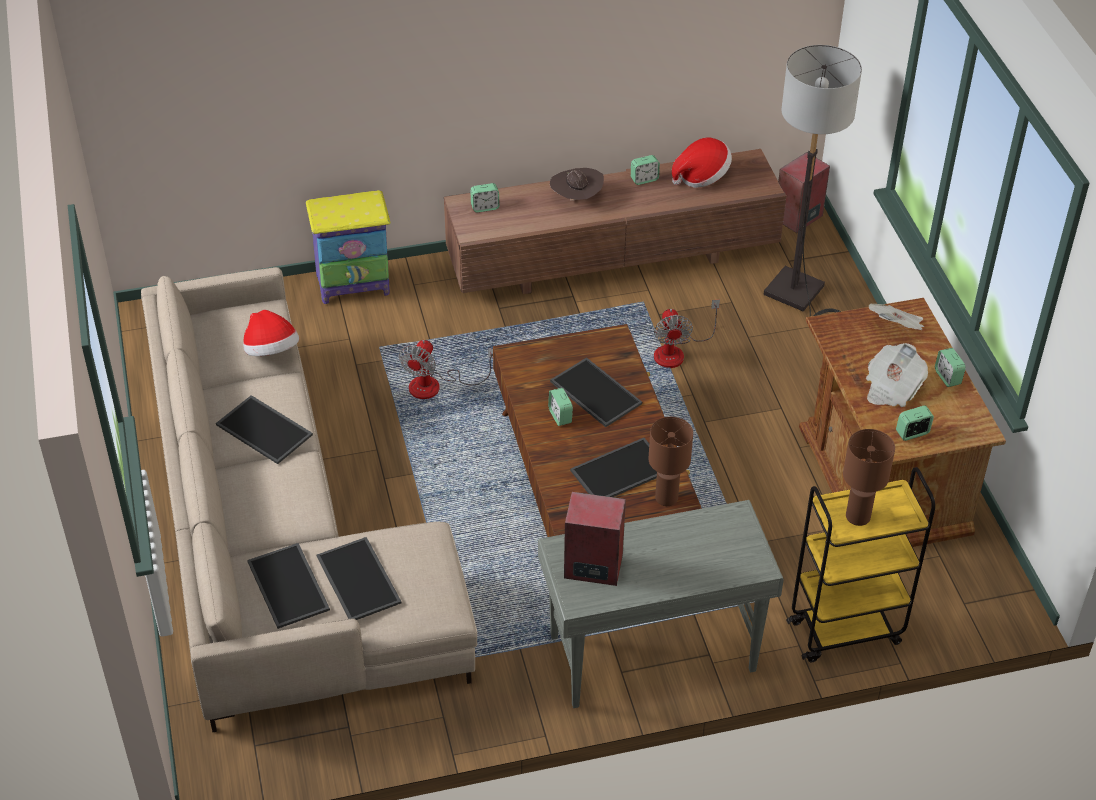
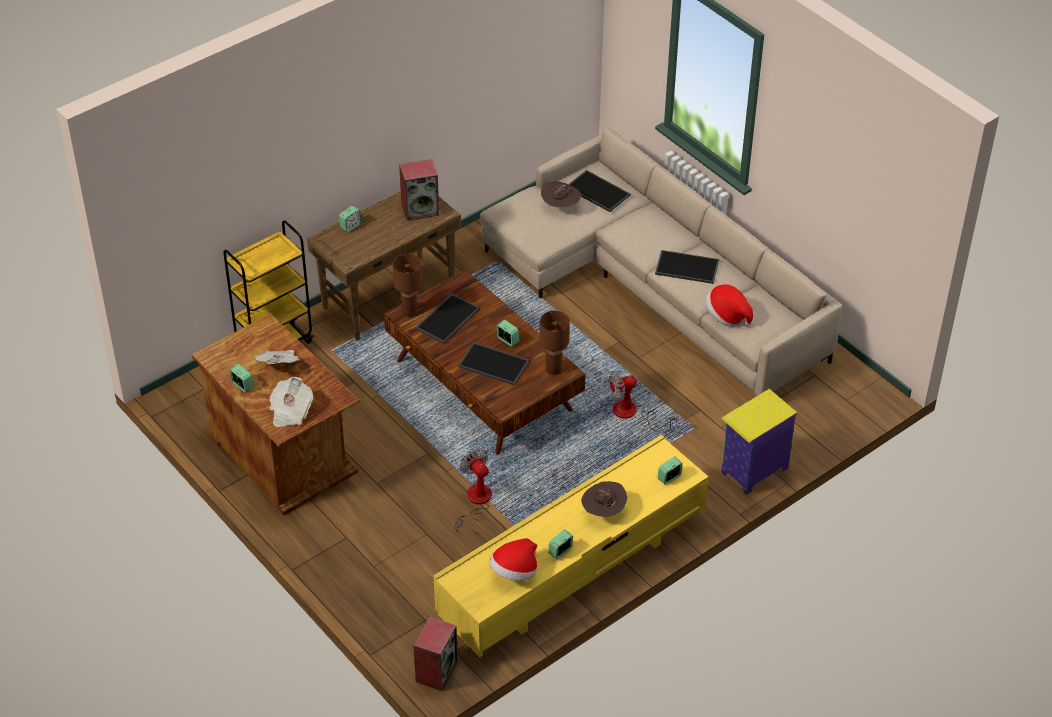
camera: 155 degrees right, 0 degrees up
tray [317,537,402,620] -> brown hat [541,181,581,208]
fan [399,340,493,399] -> fan turned 105 degrees counterclockwise [609,371,677,433]
brown tv stand [444,149,787,294] -> yellow tv stand [434,435,709,658]
grey console table [538,500,784,708] -> brown console table [307,191,461,340]
floor lamp [763,45,862,317] -> none
brown table lamp [843,429,895,526] -> brown table lamp moved to [540,311,570,375]
alarm clock [896,405,934,441] -> alarm clock moved to [339,206,362,232]

